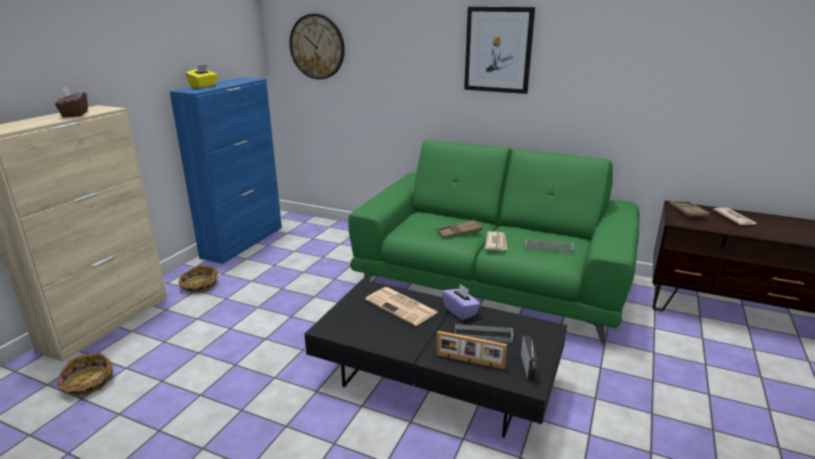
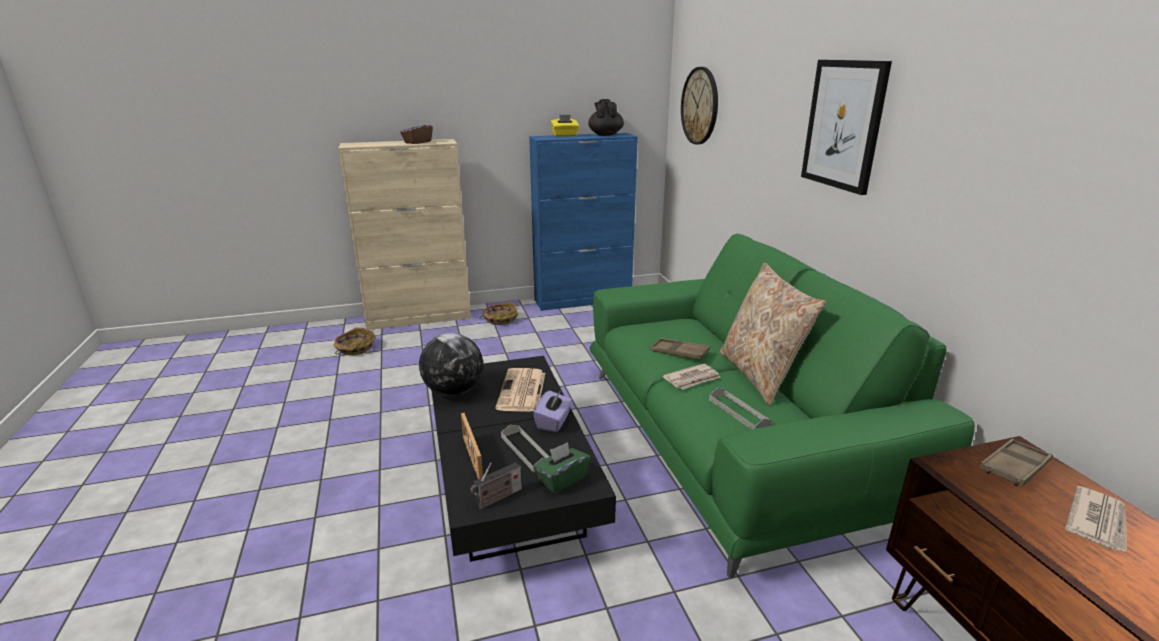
camera: 50 degrees right, 0 degrees up
none -> globe [419,333,483,396]
none -> green tissue box [534,442,591,494]
none -> black teapot [588,99,624,136]
none -> beige pillow [719,263,826,406]

